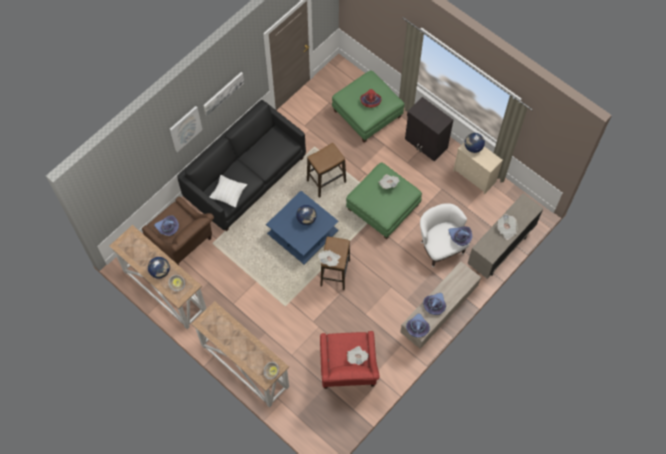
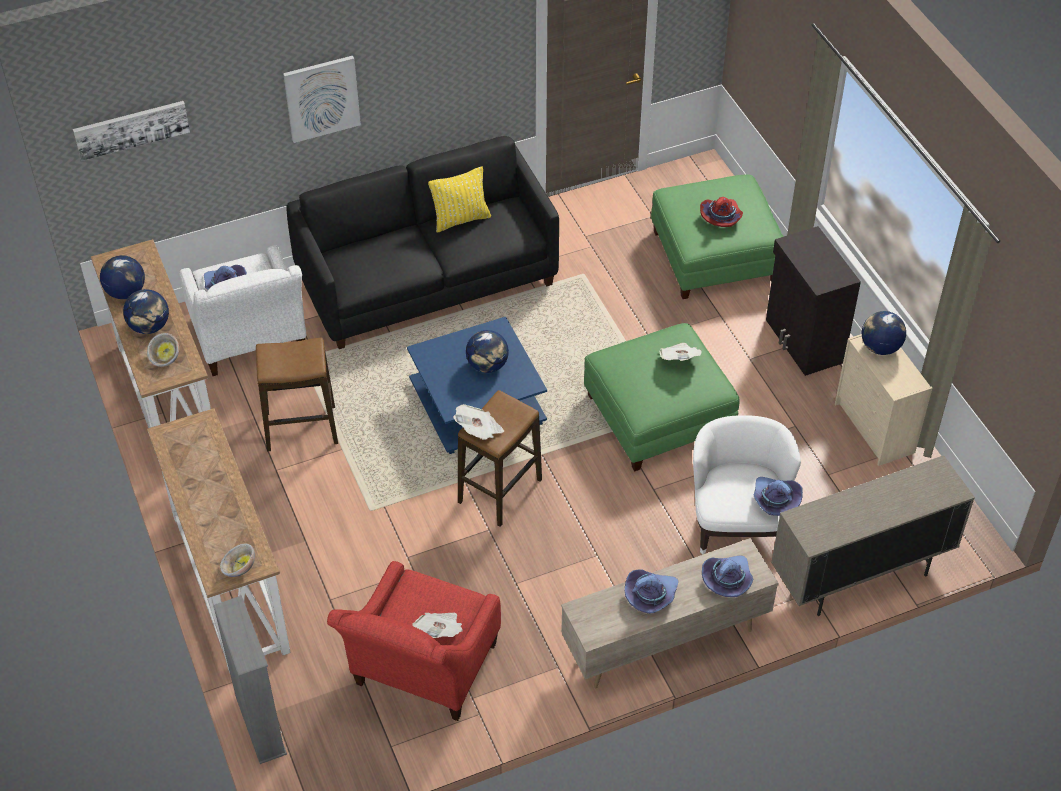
camera: 25 degrees right, 15 degrees down
brown armchair [142,197,214,265] -> white armchair [179,245,307,376]
picture [203,72,244,116] -> picture moved to [73,101,190,161]
white pillow [210,175,247,208] -> none
stool [307,143,346,198] -> stool moved to [256,338,338,451]
purple hat [406,313,430,338] -> purple hat moved to [702,555,753,597]
newspaper [497,214,518,240] -> none
none -> globe [100,255,145,299]
none -> grey bookcase [213,595,287,764]
none -> yellow pillow [428,167,491,233]

